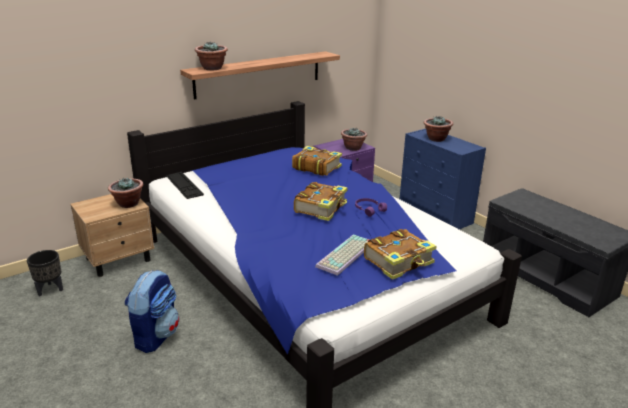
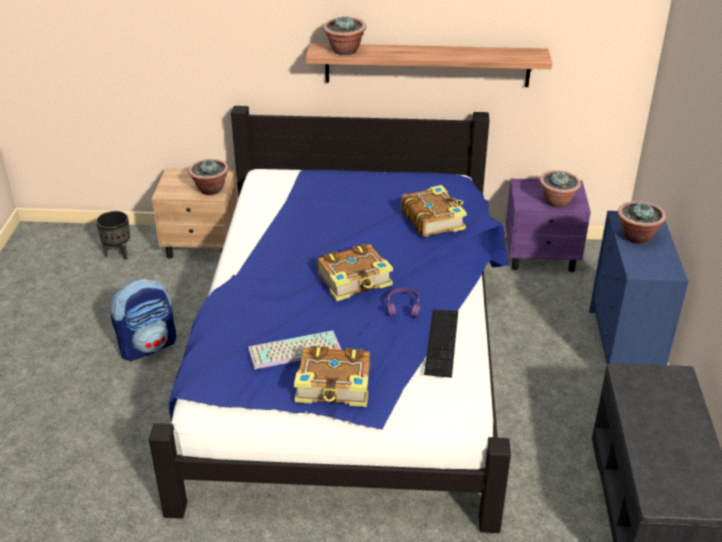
camera: 40 degrees right, 10 degrees up
keyboard [166,172,204,199] -> keyboard moved to [424,310,458,378]

